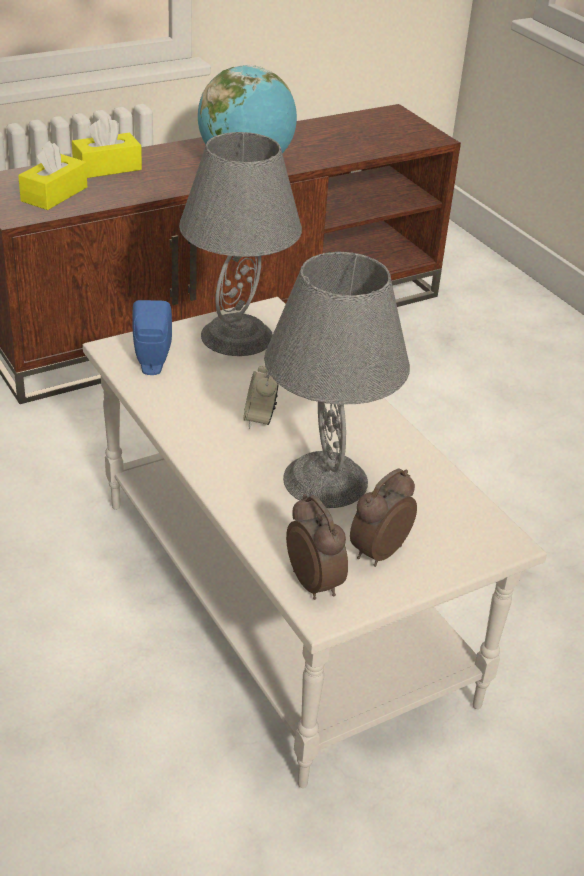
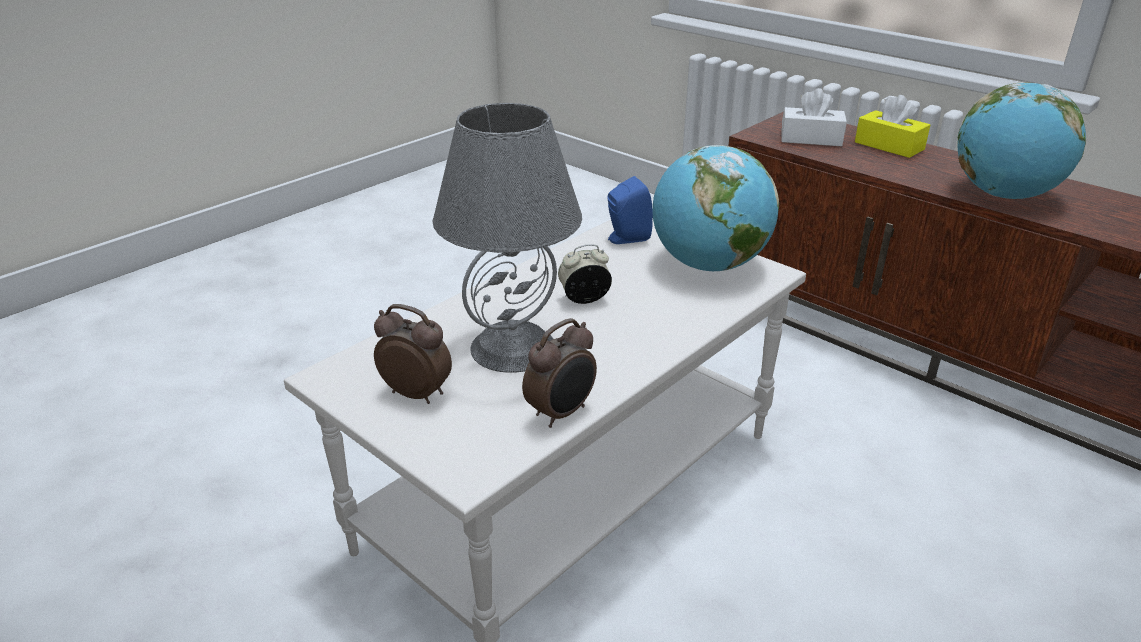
camera: 75 degrees right, 5 degrees down
yellow tissue box [18,141,87,210] -> white tissue box [781,88,847,146]
grey table lamp [179,132,302,356] -> globe [652,145,779,271]
alarm clock [286,494,348,600] -> alarm clock moved to [522,318,597,428]

